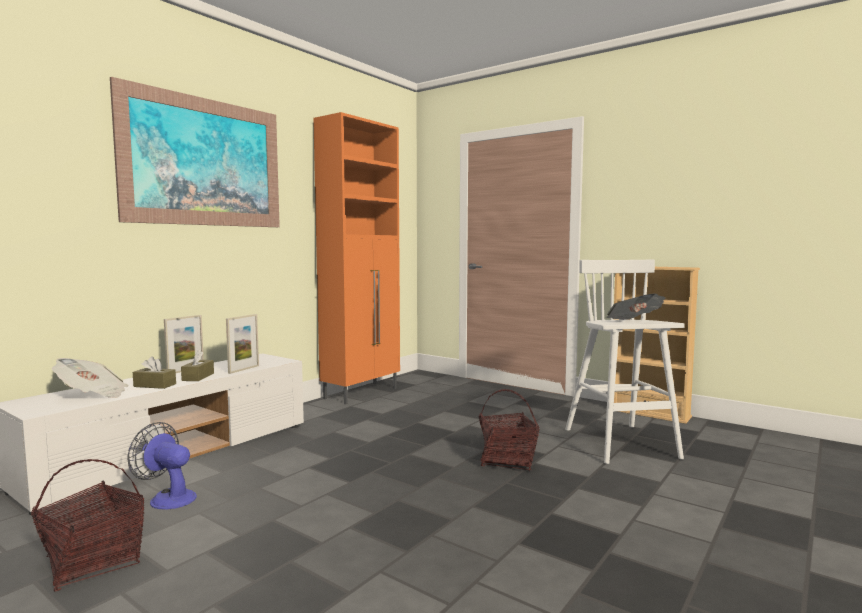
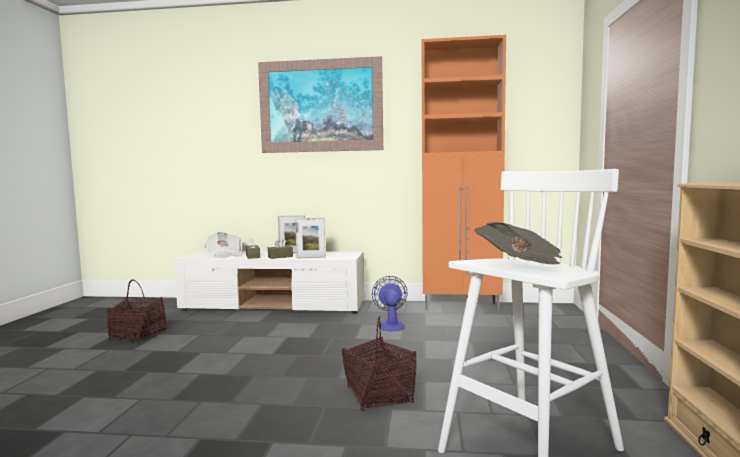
camera: 60 degrees right, 0 degrees up
fan [128,422,197,510] -> fan moved to [372,276,408,331]

